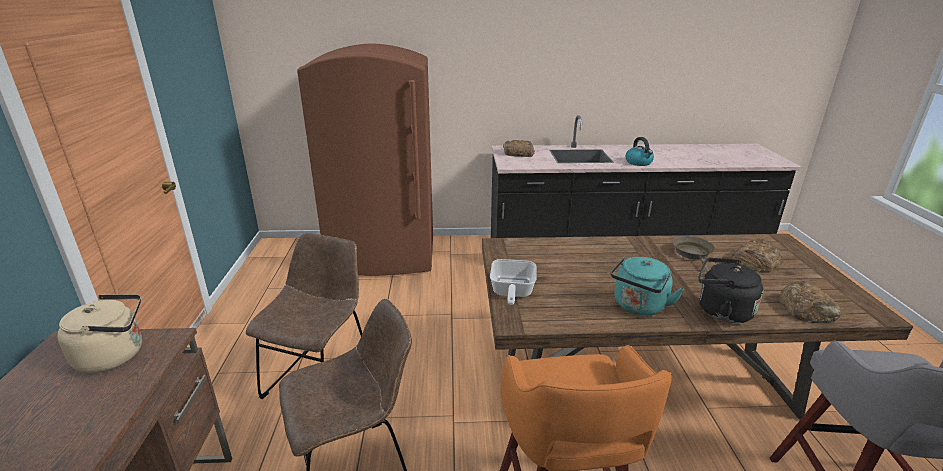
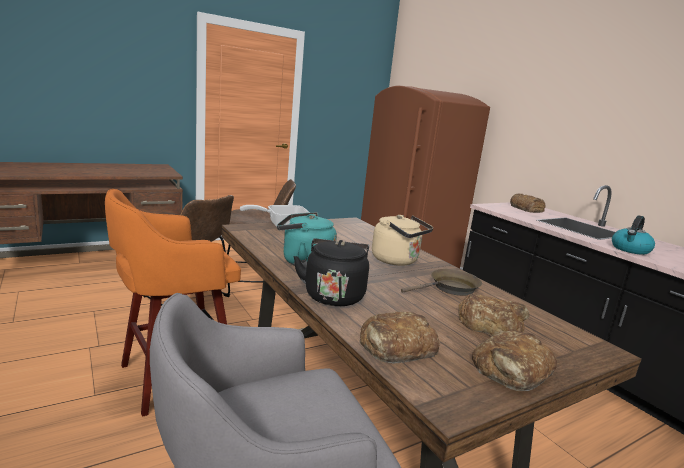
camera: 60 degrees right, 10 degrees down
beige kettle [57,294,142,373] -> beige kettle moved to [372,215,433,266]
none -> bread [472,331,557,391]

